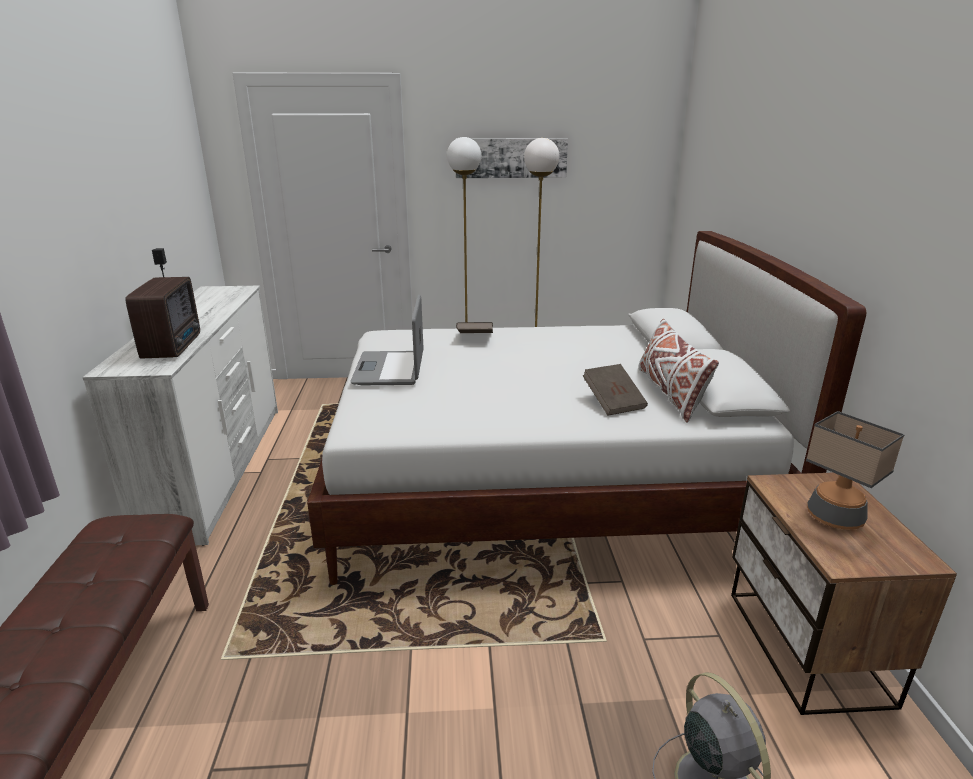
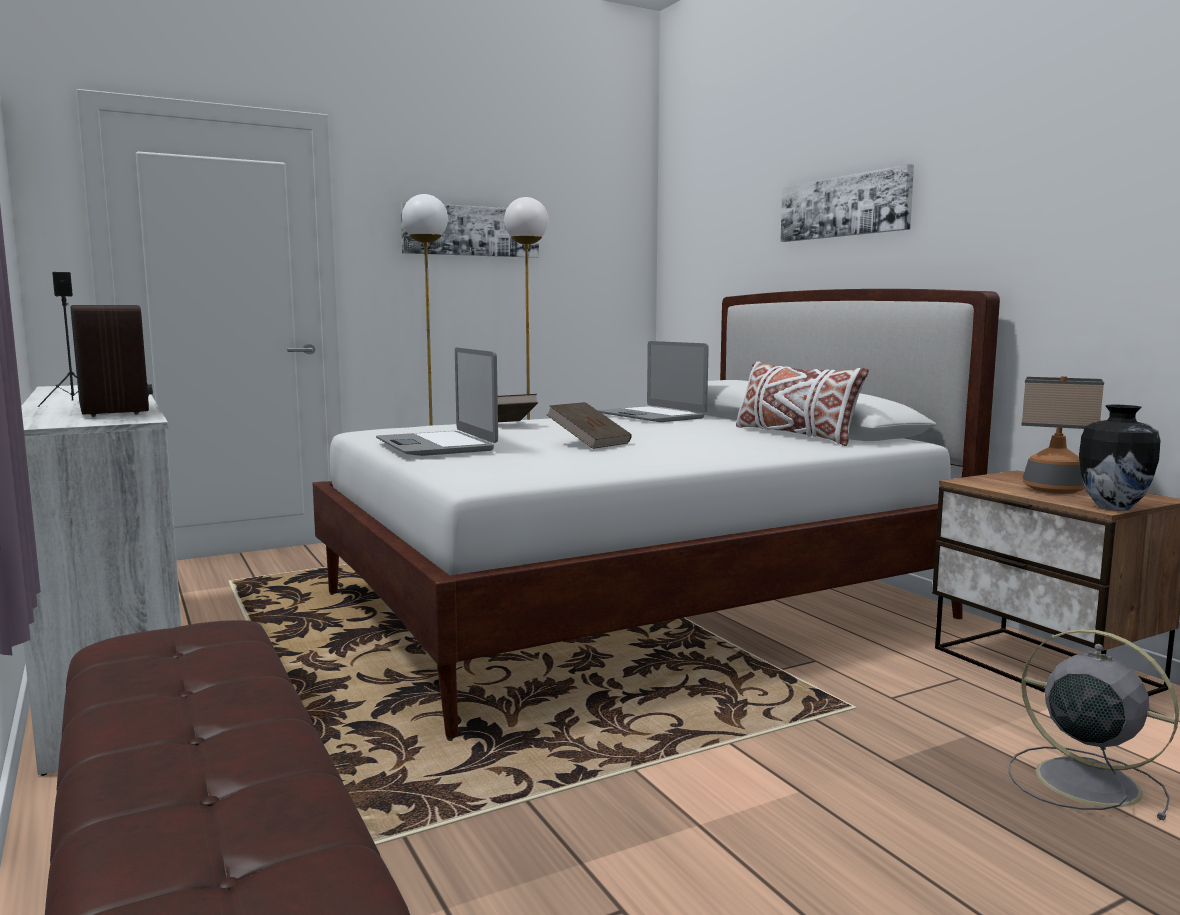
camera: 25 degrees left, 15 degrees down
brown book [582,364,648,415] -> brown book moved to [547,402,632,449]
none -> laptop [597,341,709,422]
none -> picture [780,164,914,242]
none -> vase [1079,405,1160,510]

